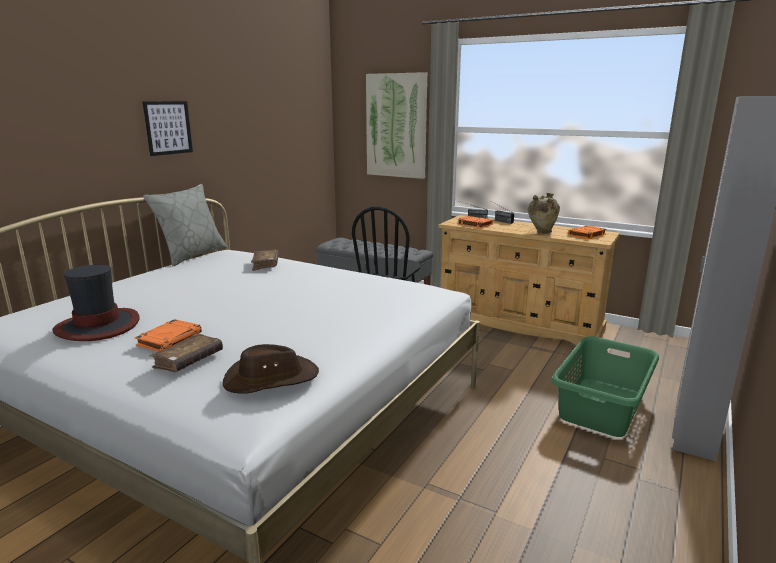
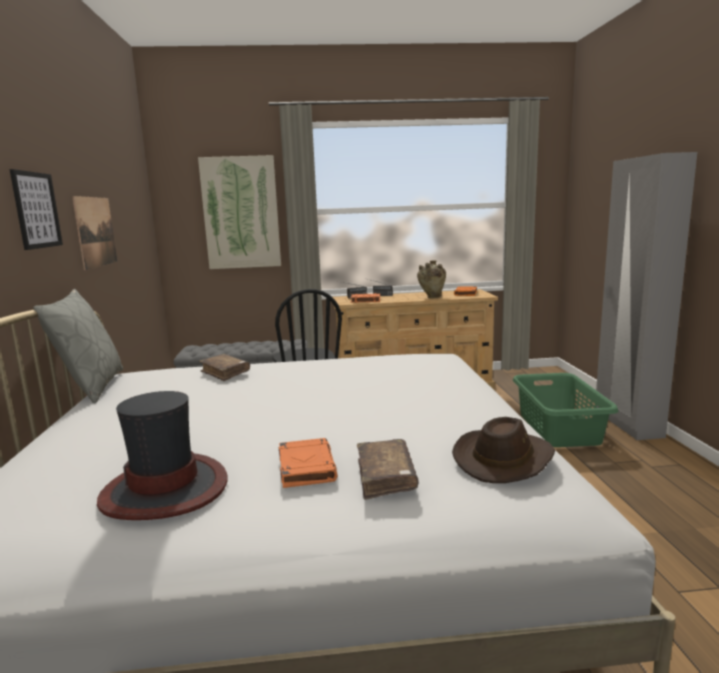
camera: 35 degrees left, 5 degrees down
none -> picture [72,196,117,270]

